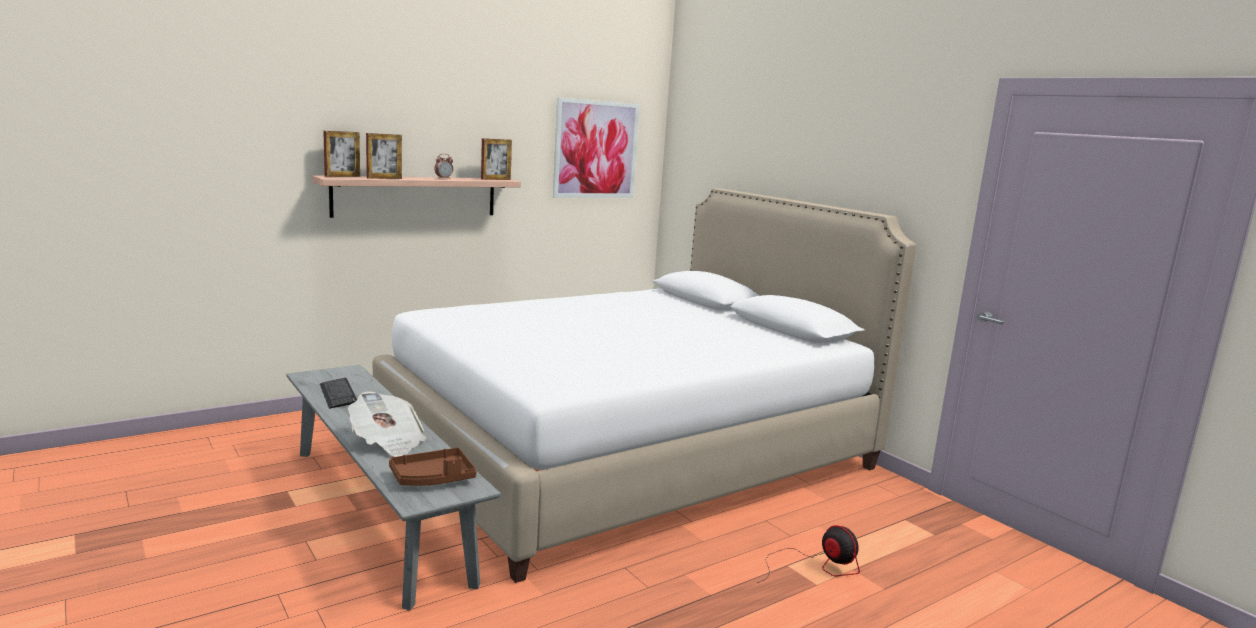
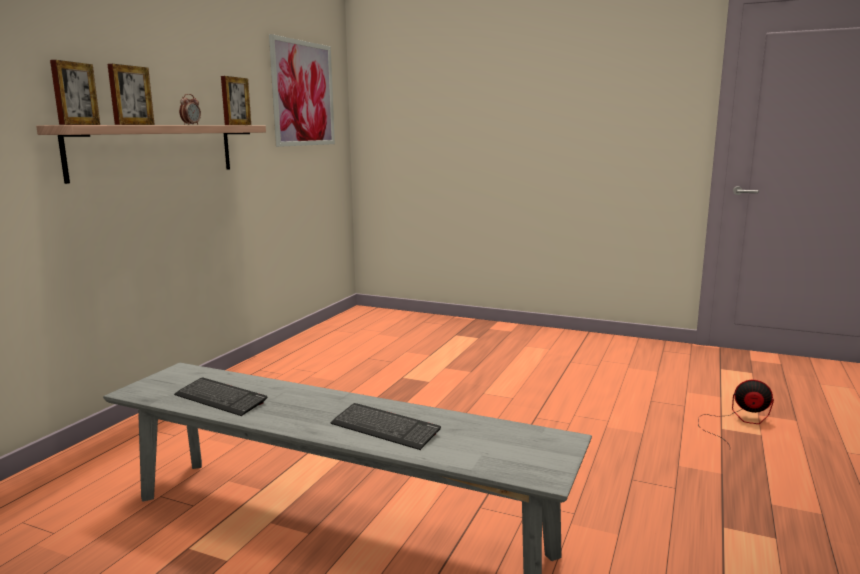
camera: 30 degrees left, 0 degrees up
newspaper [348,391,427,457] -> keyboard [331,403,441,450]
white bed [373,188,916,583] -> none
brown tray [389,448,476,486] -> none

